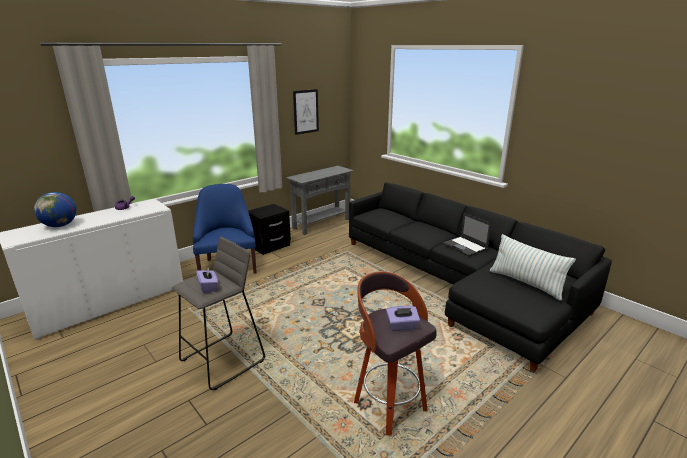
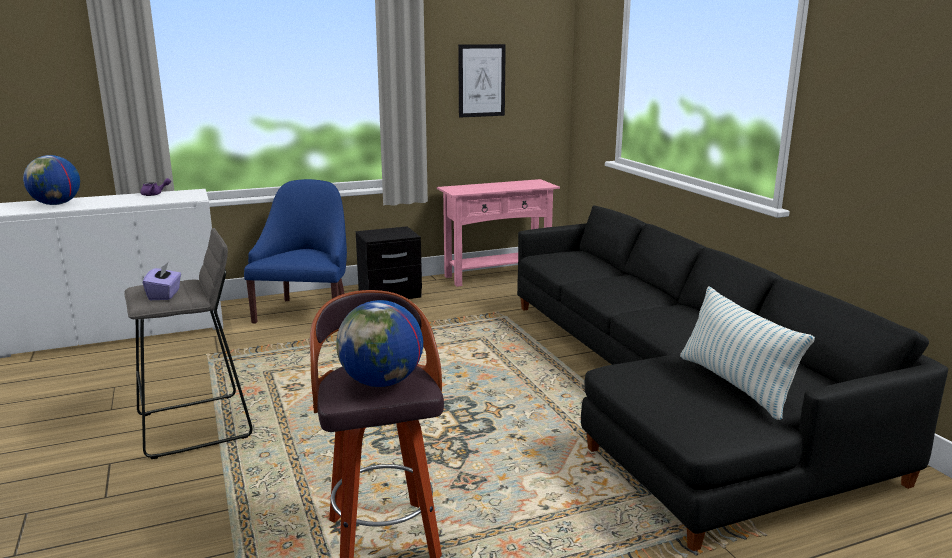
camera: 20 degrees right, 5 degrees down
grey console table [286,166,354,235] -> pink console table [437,179,560,287]
purple tissue box [386,306,420,331] -> globe [336,300,423,387]
laptop [443,213,492,256] -> none

